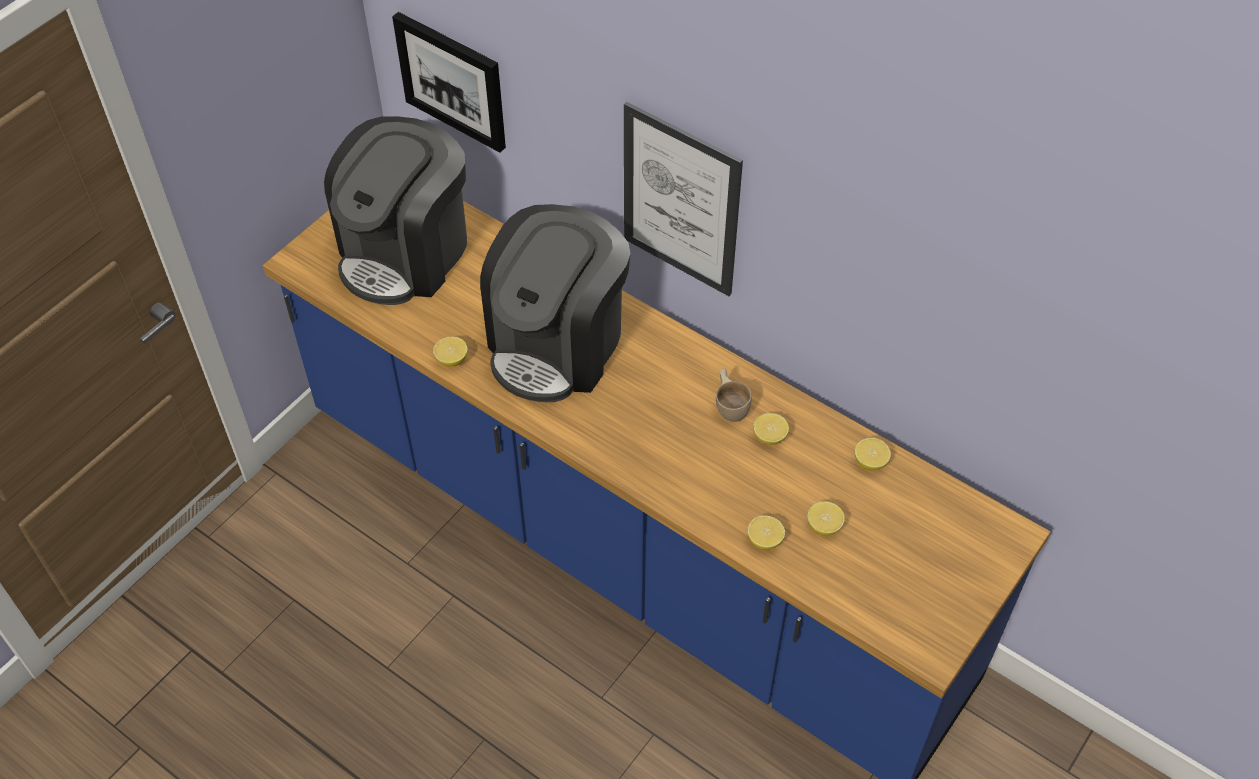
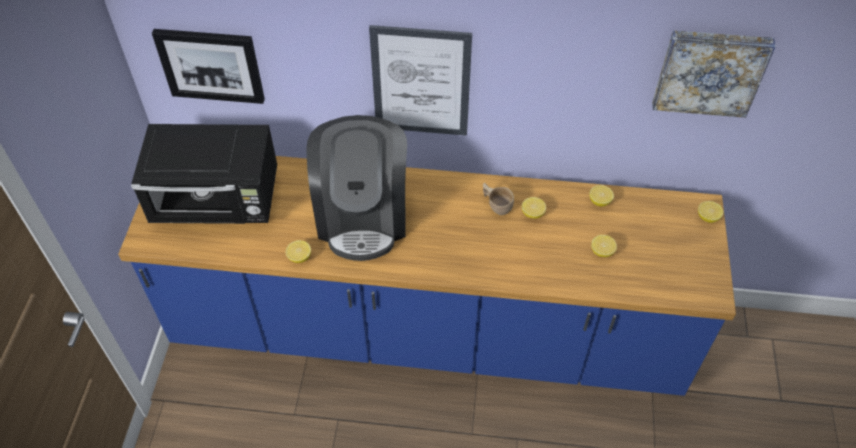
camera: 30 degrees left, 0 degrees up
coffee machine [324,116,467,305] -> black microwave [131,124,277,224]
lemon [747,515,785,550] -> lemon moved to [698,201,723,223]
none -> picture [652,30,776,118]

